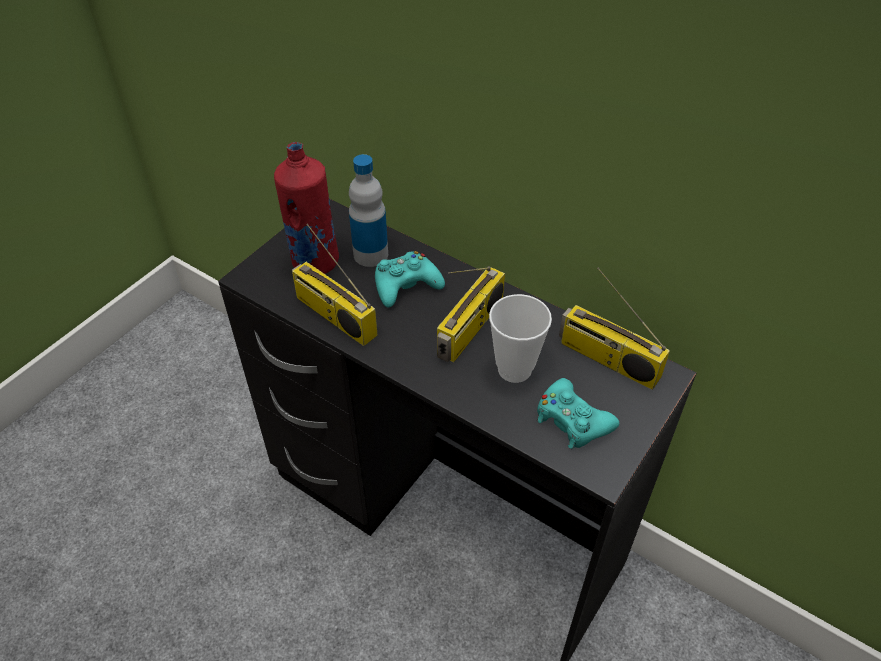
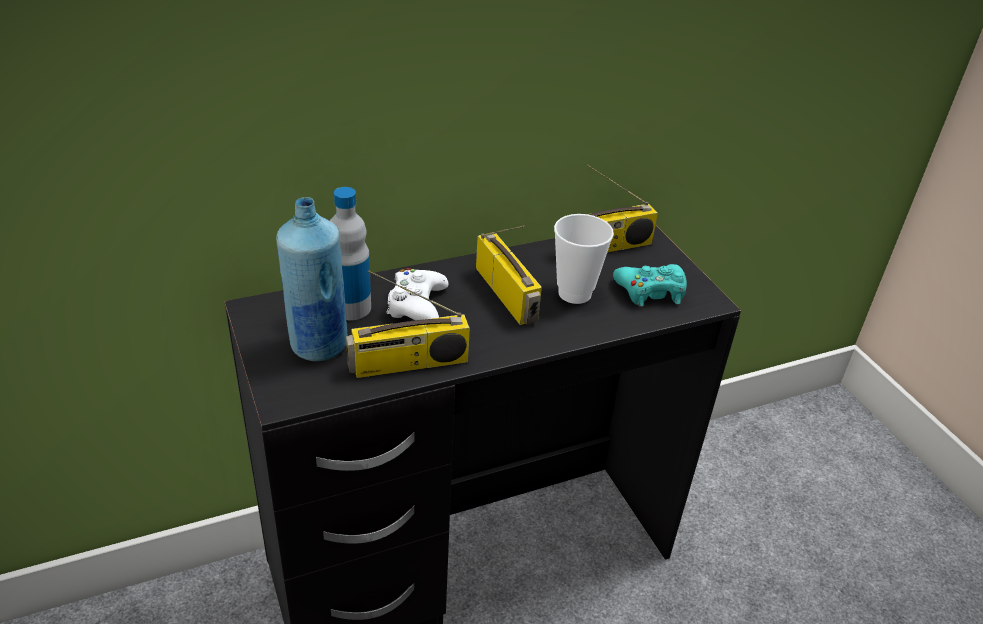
camera: 60 degrees left, 10 degrees down
red bottle [274,142,339,274] -> blue bottle [276,197,348,361]
turquoise game controller [375,251,445,307] -> white game controller [386,268,448,320]

